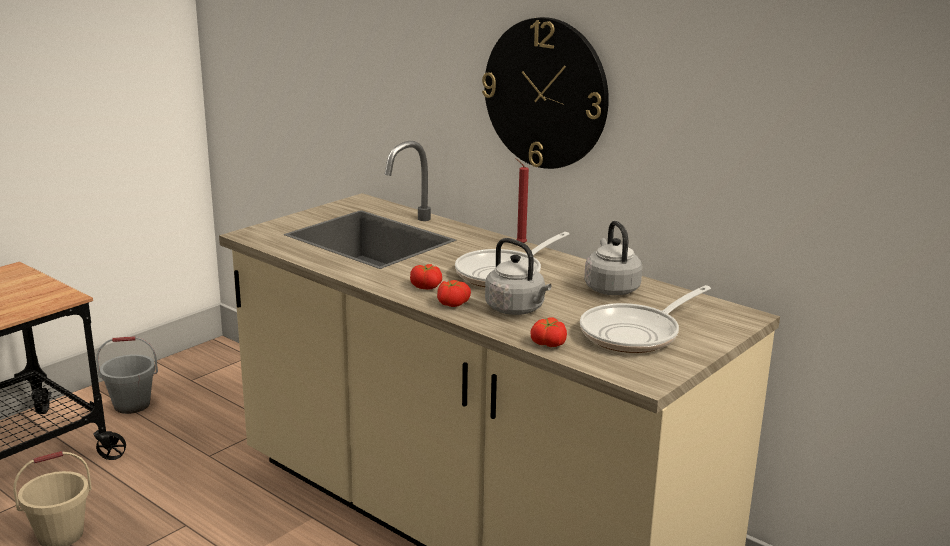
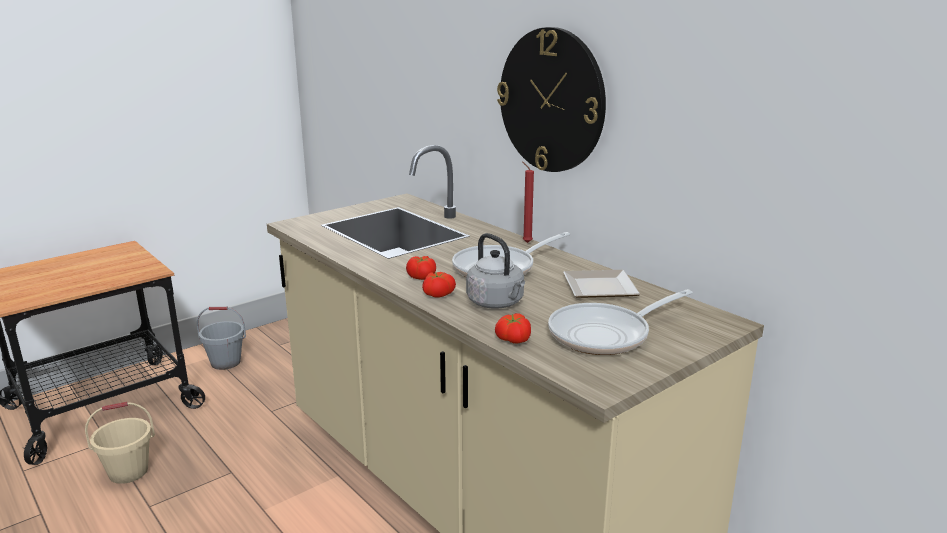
camera: 10 degrees right, 0 degrees up
grey kettle [584,221,643,295] -> plate [564,270,640,298]

